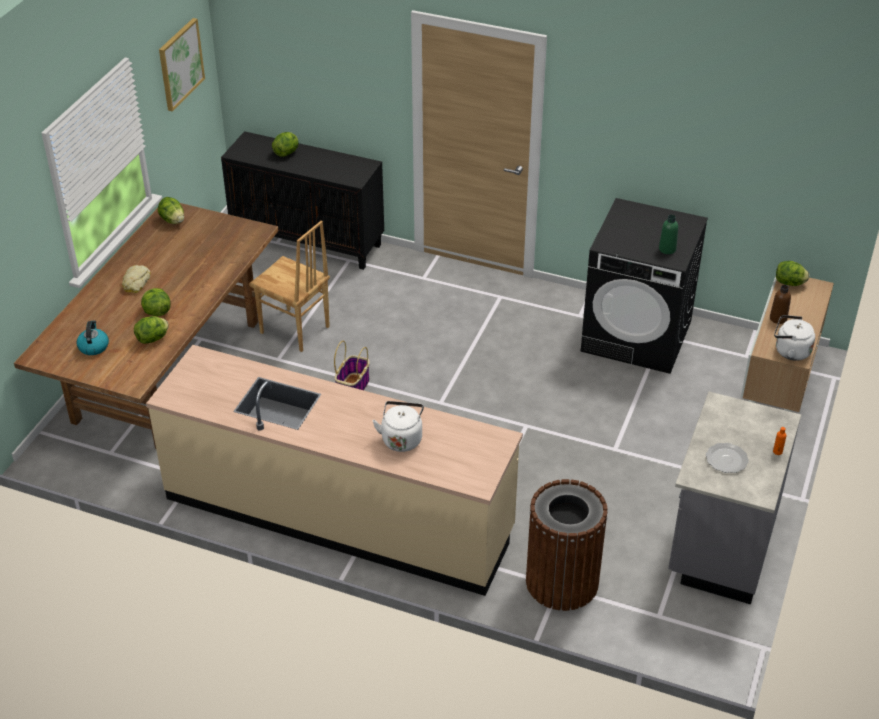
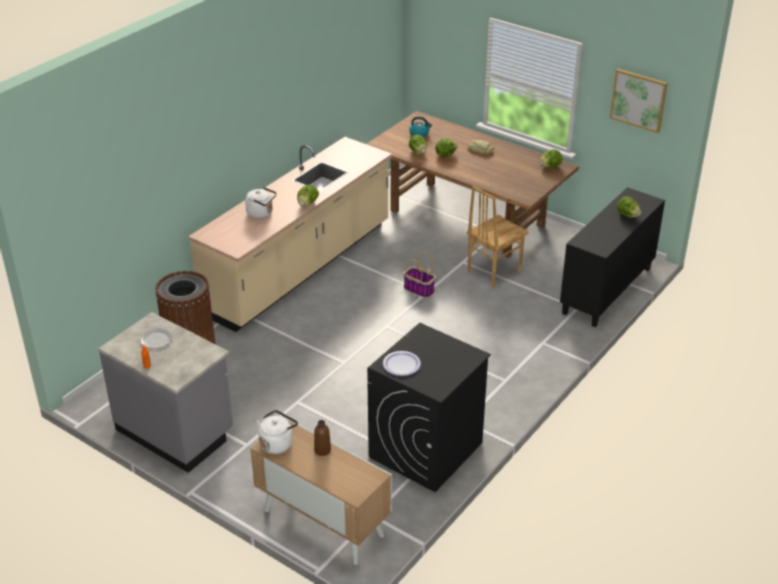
camera: 105 degrees right, 5 degrees down
green bottle [659,215,678,254] -> plate [383,351,421,376]
lettuce [776,261,809,286] -> lettuce moved to [297,185,319,206]

